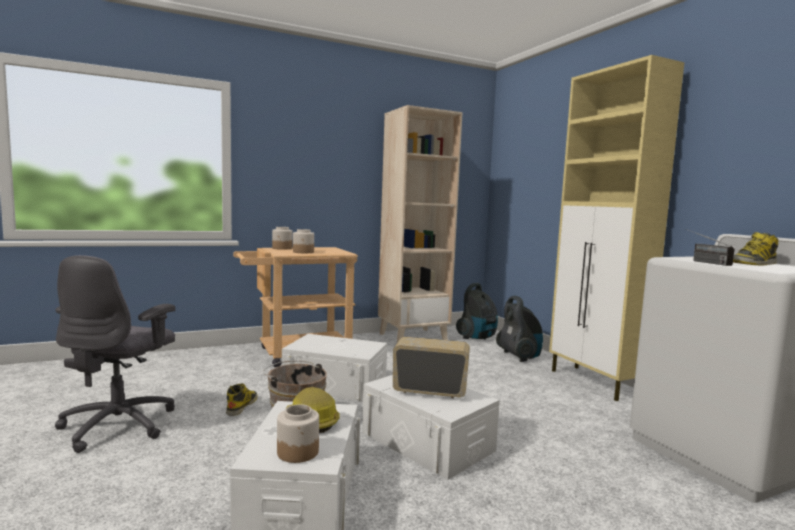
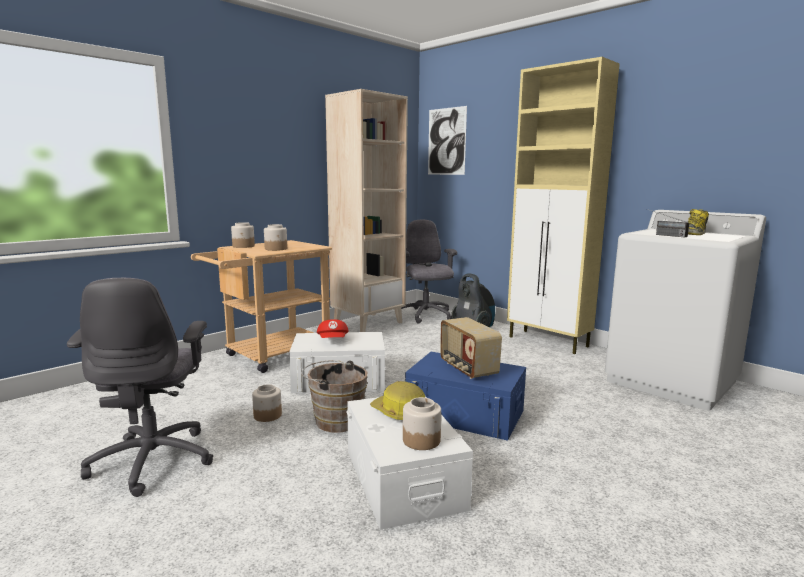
camera: 20 degrees left, 5 degrees up
boot [226,383,257,416] -> jar [252,384,282,422]
white storage box [362,375,499,480] -> blue storage box [405,352,526,441]
radio [393,337,470,398] -> radio turned 105 degrees counterclockwise [440,317,502,379]
vacuum cleaner [456,283,498,340] -> grey office chair [401,220,457,324]
none -> red cap [317,319,349,338]
none -> picture [428,106,467,175]

